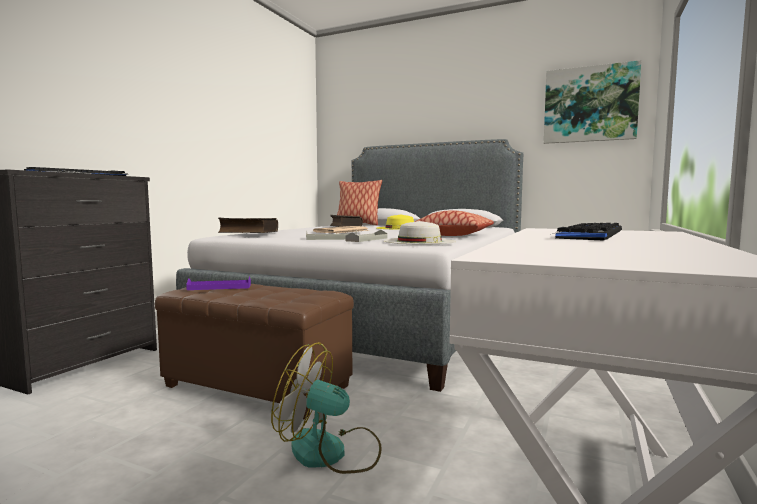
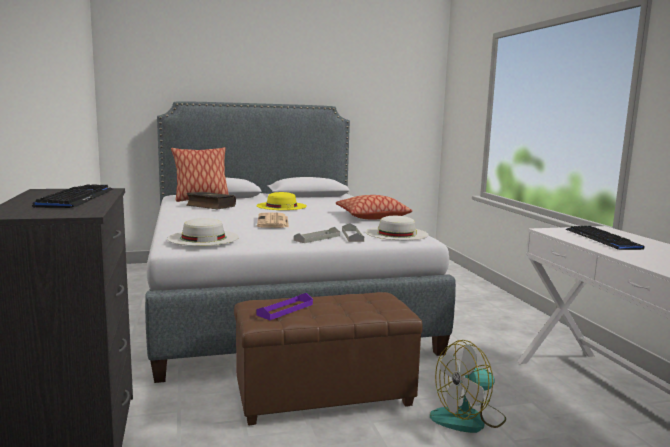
camera: 40 degrees left, 5 degrees up
book [218,217,278,233] -> white hat [167,218,239,246]
picture [544,60,641,144] -> none

